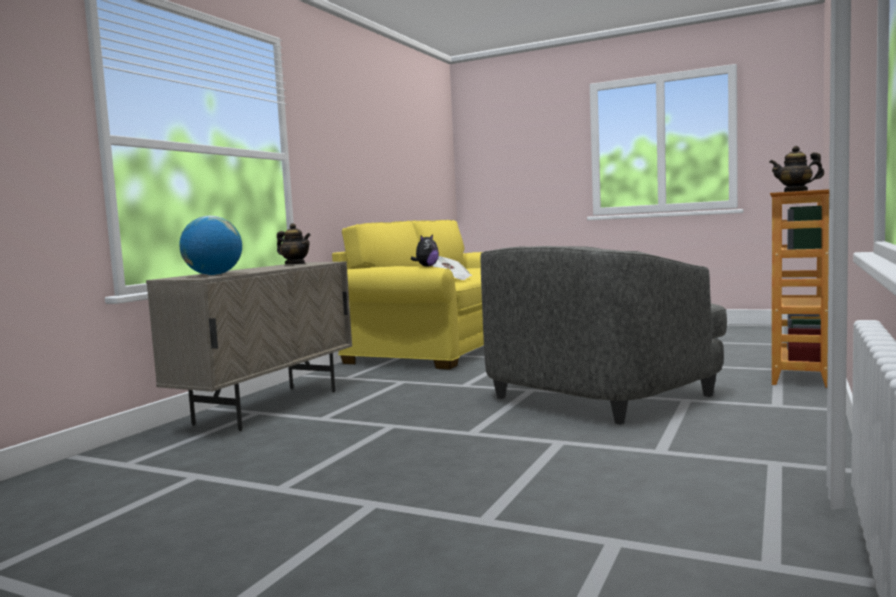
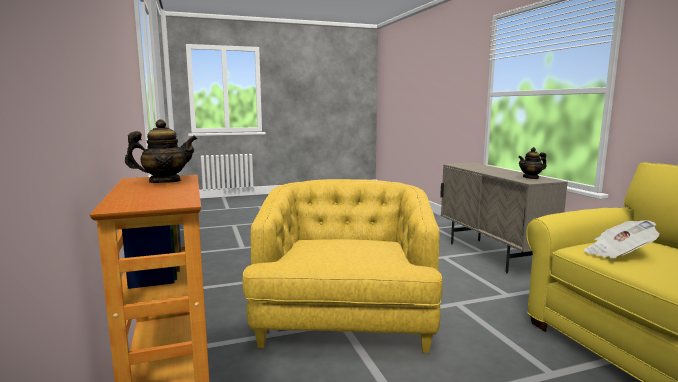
camera: 135 degrees right, 5 degrees up
globe [179,216,242,275] -> none
plush toy [411,234,439,267] -> none
grey armchair [481,246,727,425] -> yellow armchair [242,179,443,353]

